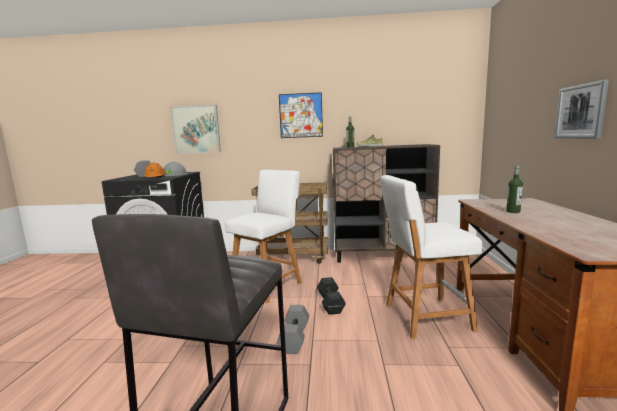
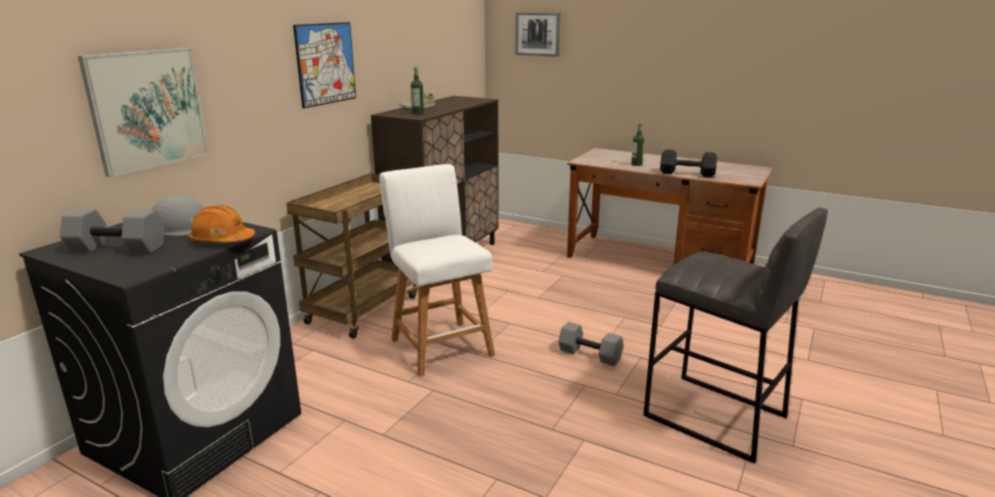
camera: 65 degrees left, 10 degrees up
black dumbbell [317,277,346,315] -> black dumbbell moved to [660,149,717,177]
white stool [380,175,482,339] -> none
picture [554,80,609,138] -> picture moved to [515,12,561,57]

